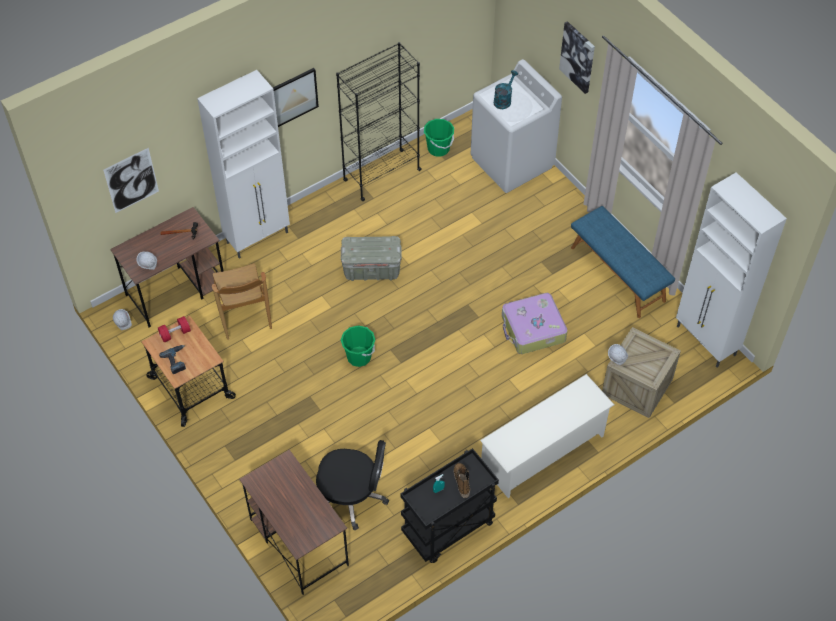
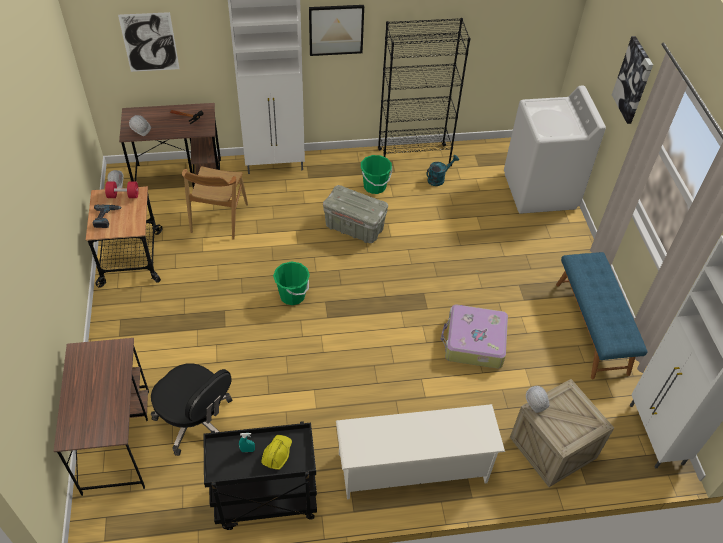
camera: 25 degrees right, 5 degrees down
green bucket [424,119,454,157] -> green bucket moved to [361,155,392,194]
boot [454,463,470,498] -> yellow hard hat [262,435,292,470]
turquoise watering can [494,70,518,109] -> turquoise watering can moved to [426,155,459,186]

